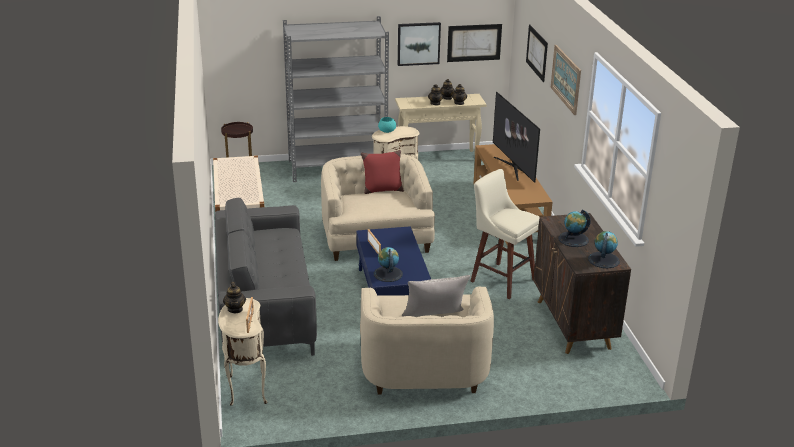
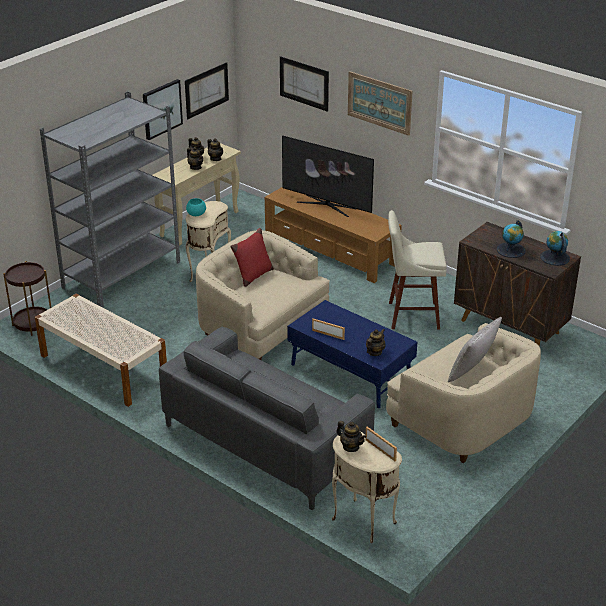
camera: 40 degrees left, 5 degrees up
globe [374,247,403,282] -> teapot [366,329,385,356]

